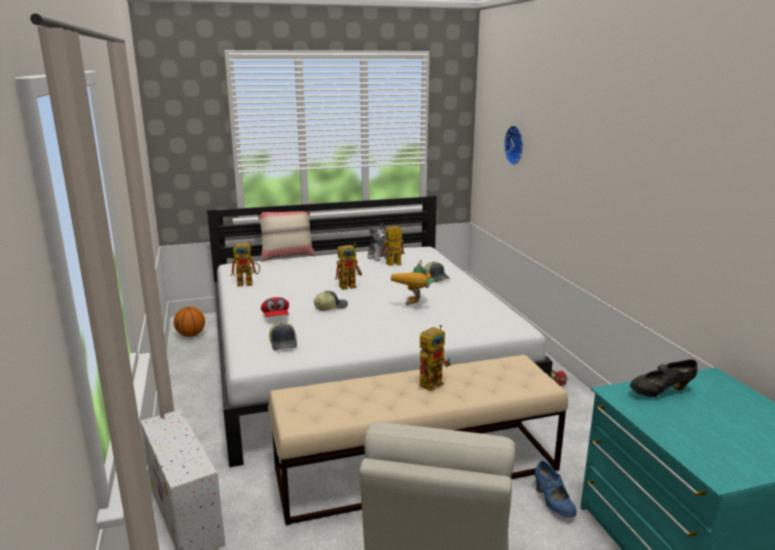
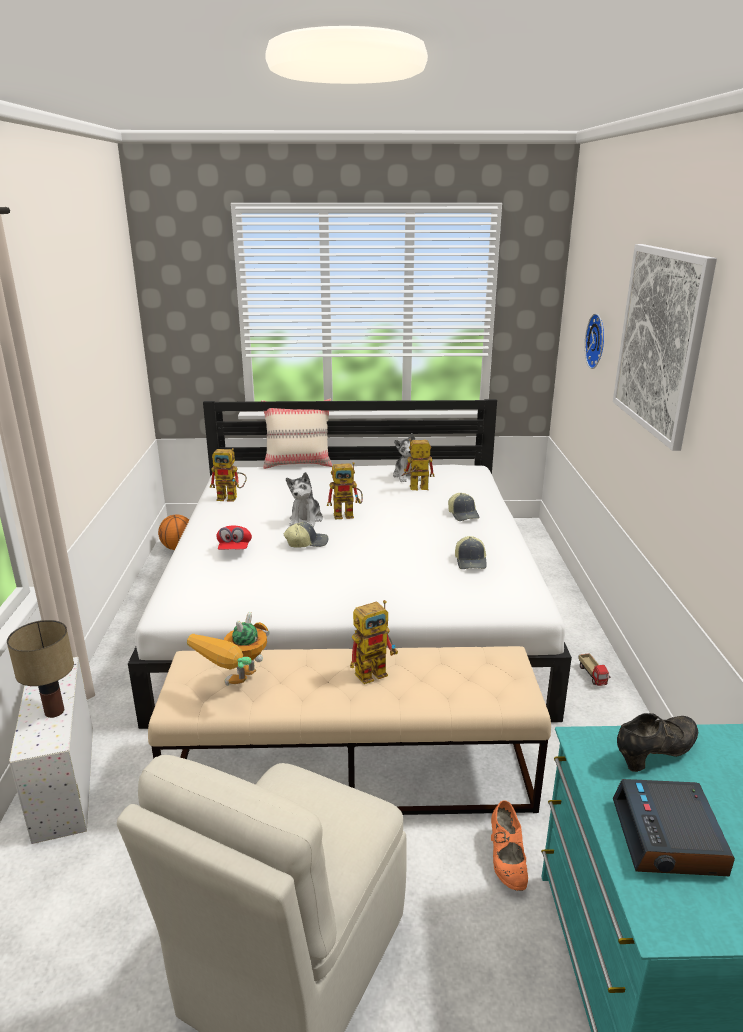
camera: 15 degrees right, 5 degrees up
cap [269,322,297,351] -> cap moved to [455,536,487,569]
toy robot [391,259,434,306] -> toy robot moved to [187,612,270,686]
blue shoe [535,461,576,517] -> orange shoe [491,800,528,891]
black shoe [630,359,697,397] -> black shoe turned 150 degrees clockwise [617,713,699,772]
none -> table lamp [7,620,74,718]
none -> plush toy [286,472,323,528]
none -> picture [613,244,717,451]
none -> alarm clock [613,779,735,876]

